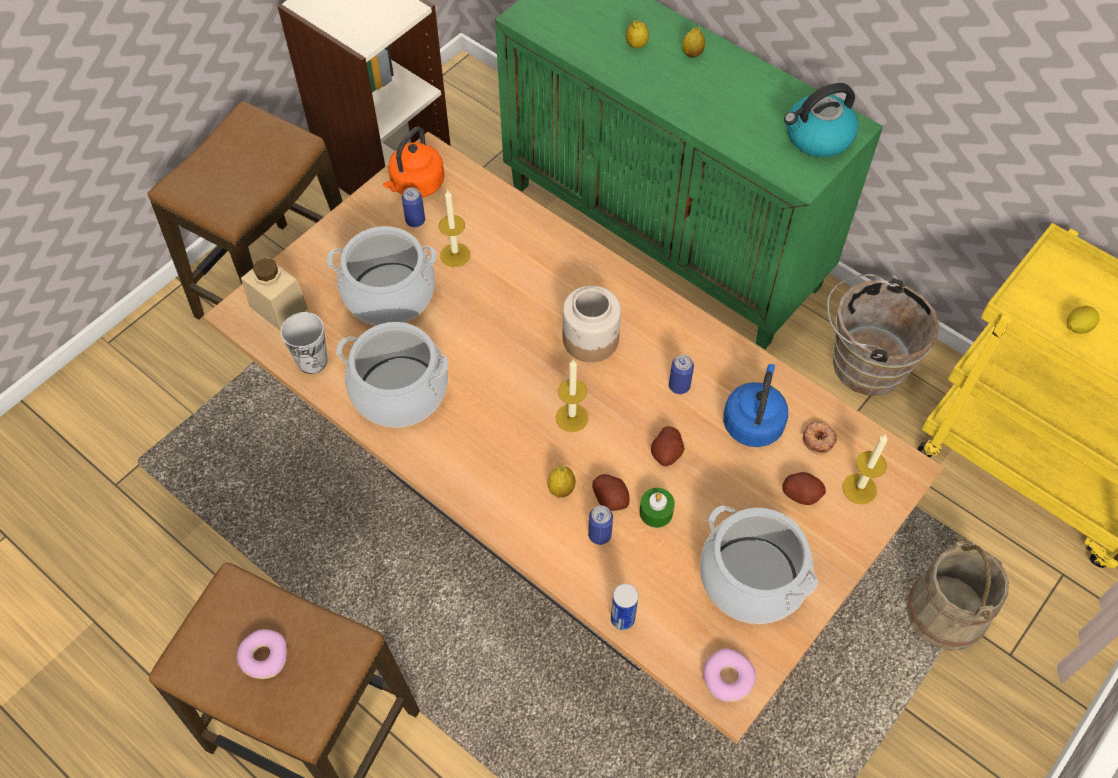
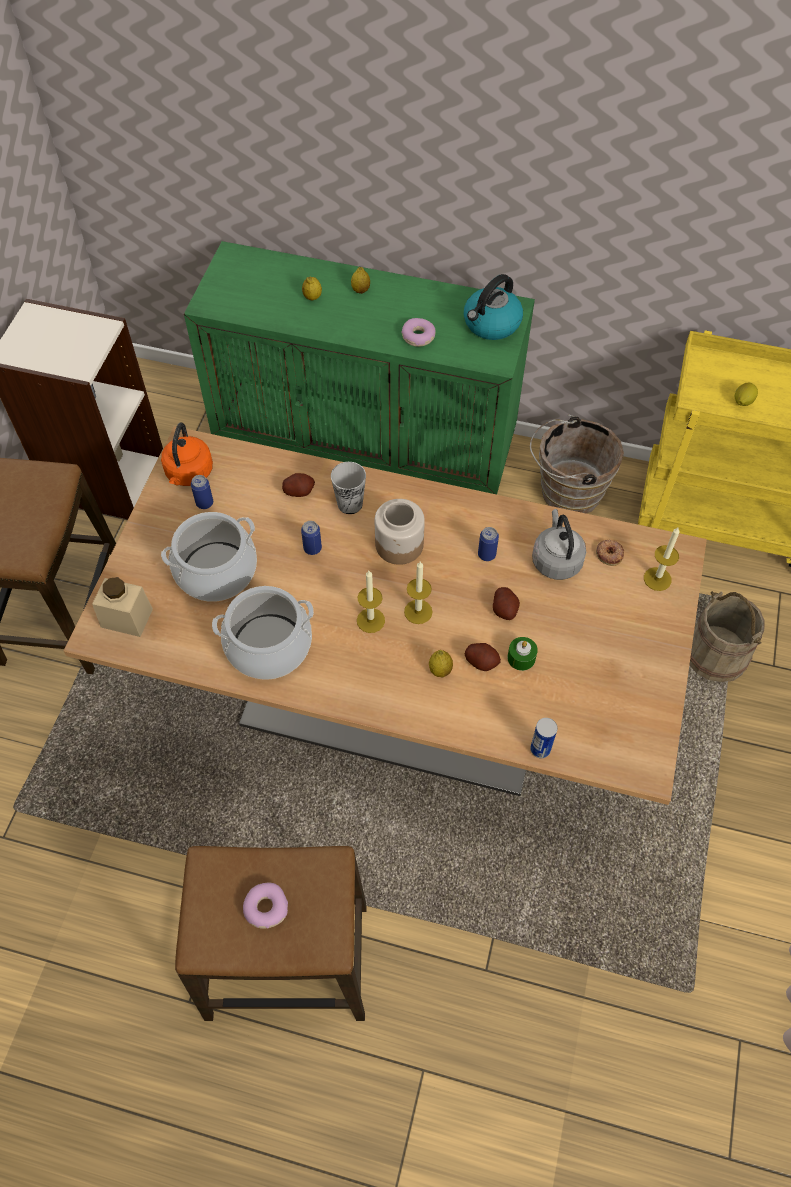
camera: 25 degrees left, 0 degrees up
cup [281,312,328,374] -> cup moved to [331,462,366,514]
candle [439,189,470,267] -> candle moved to [357,571,385,633]
can [588,505,613,545] -> can moved to [301,521,322,555]
cooking pot [700,505,818,624] -> none
donut [703,648,756,702] -> donut moved to [401,318,436,347]
blue kettle [723,364,788,447] -> grey kettle [532,509,586,580]
potato [782,472,826,505] -> potato moved to [282,473,315,497]

